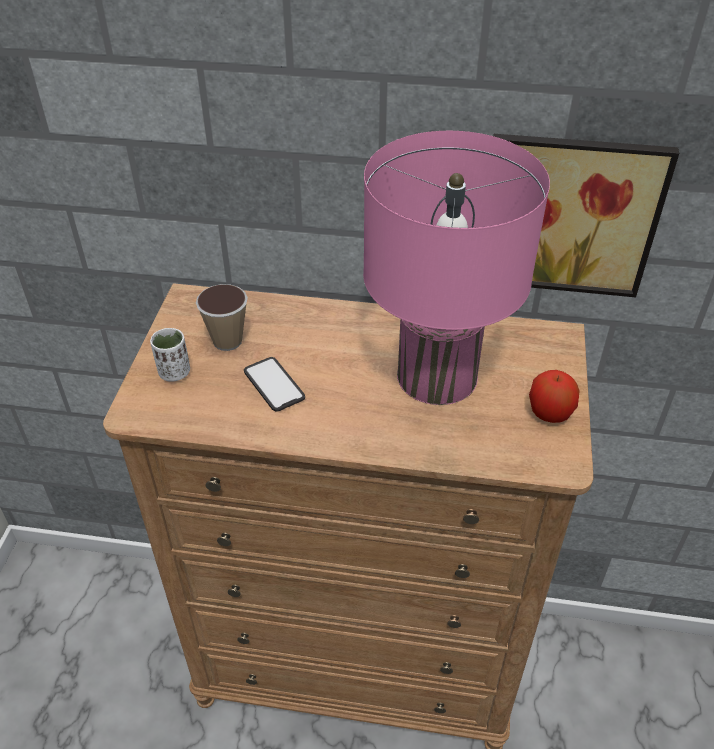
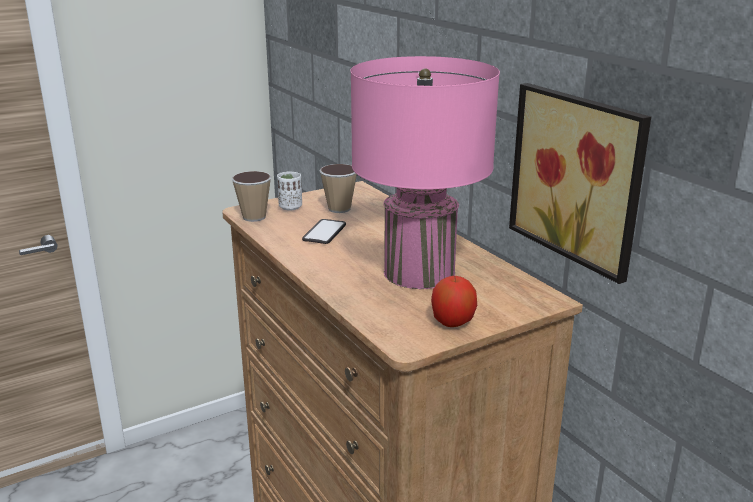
camera: 50 degrees right, 20 degrees down
none -> cup [232,171,271,222]

